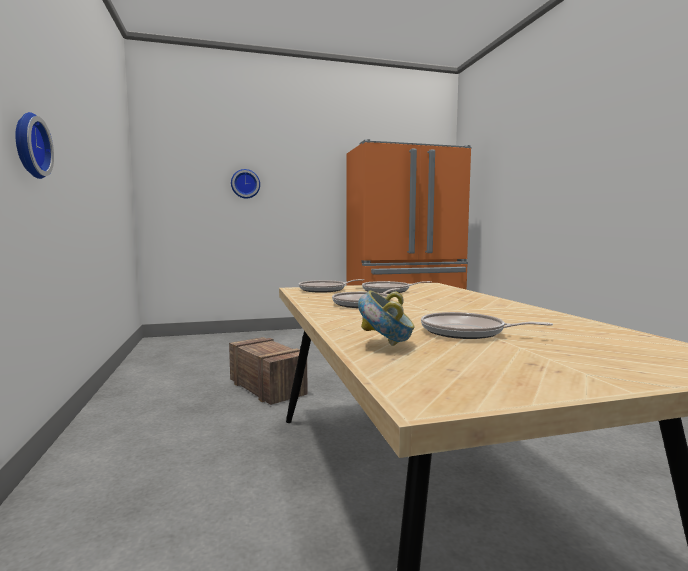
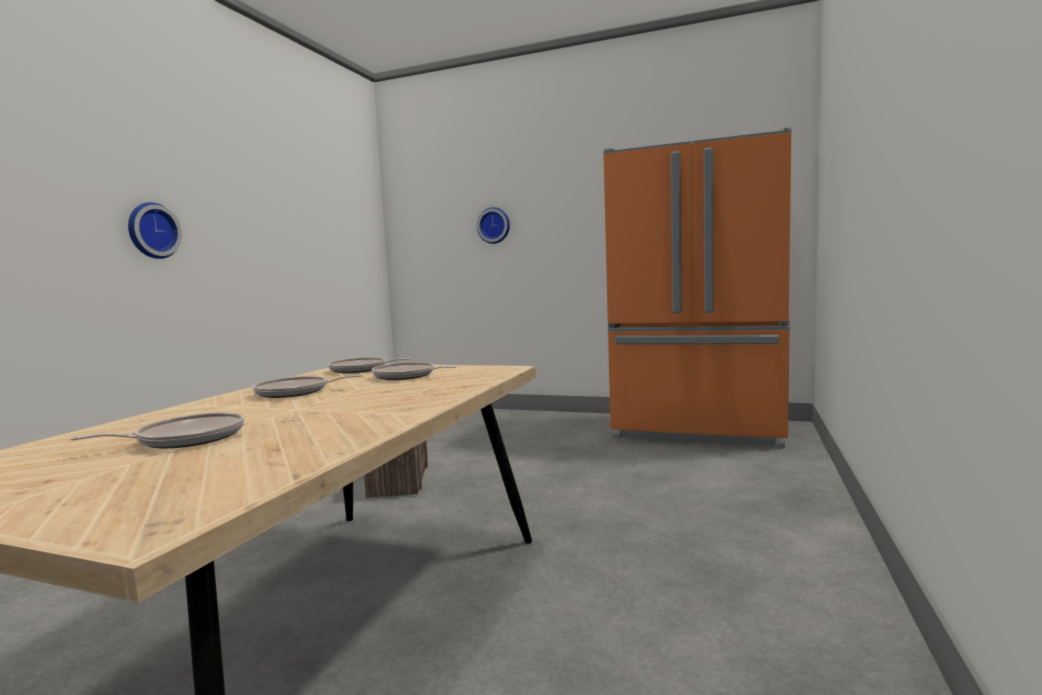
camera: 35 degrees right, 0 degrees up
bowl [358,291,414,346] -> none
frying pan [421,312,553,339] -> frying pan turned 90 degrees clockwise [70,412,244,448]

